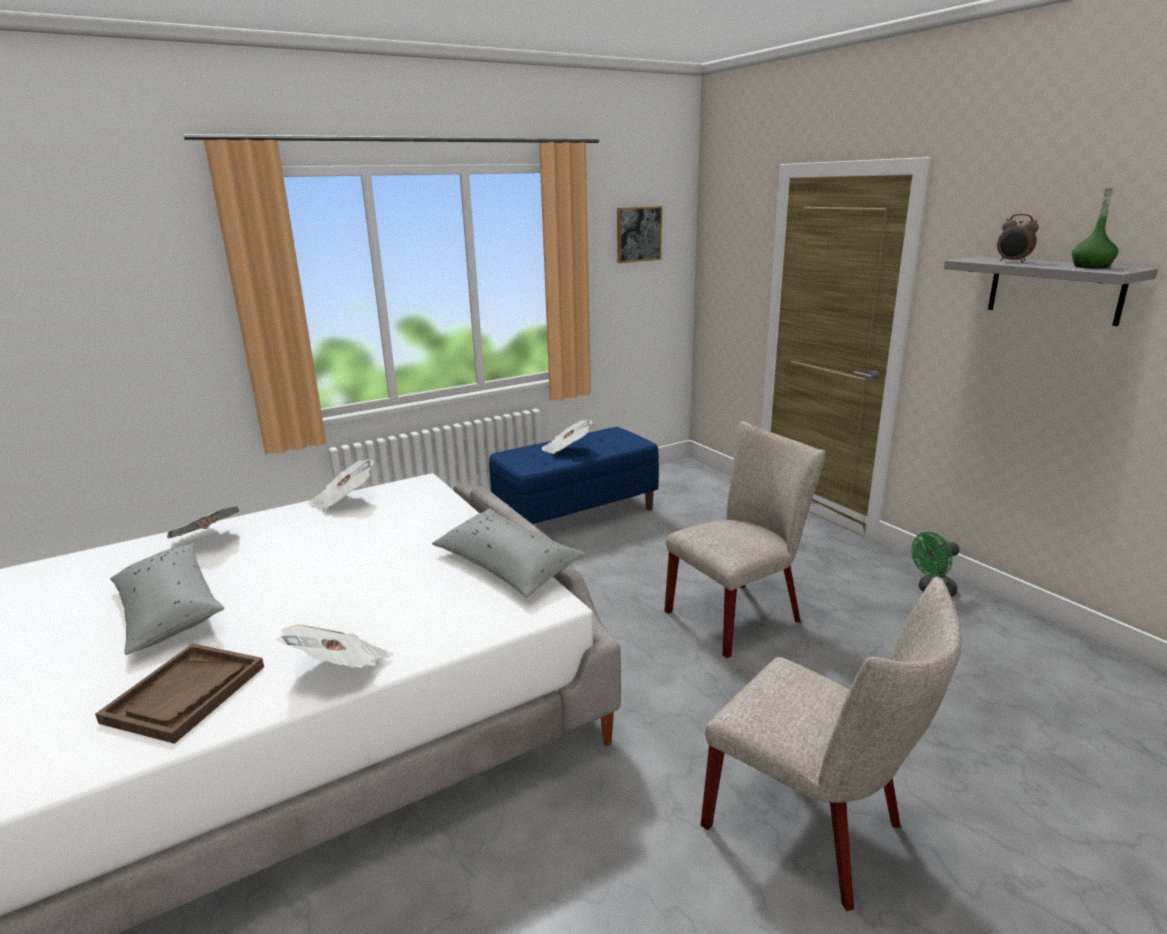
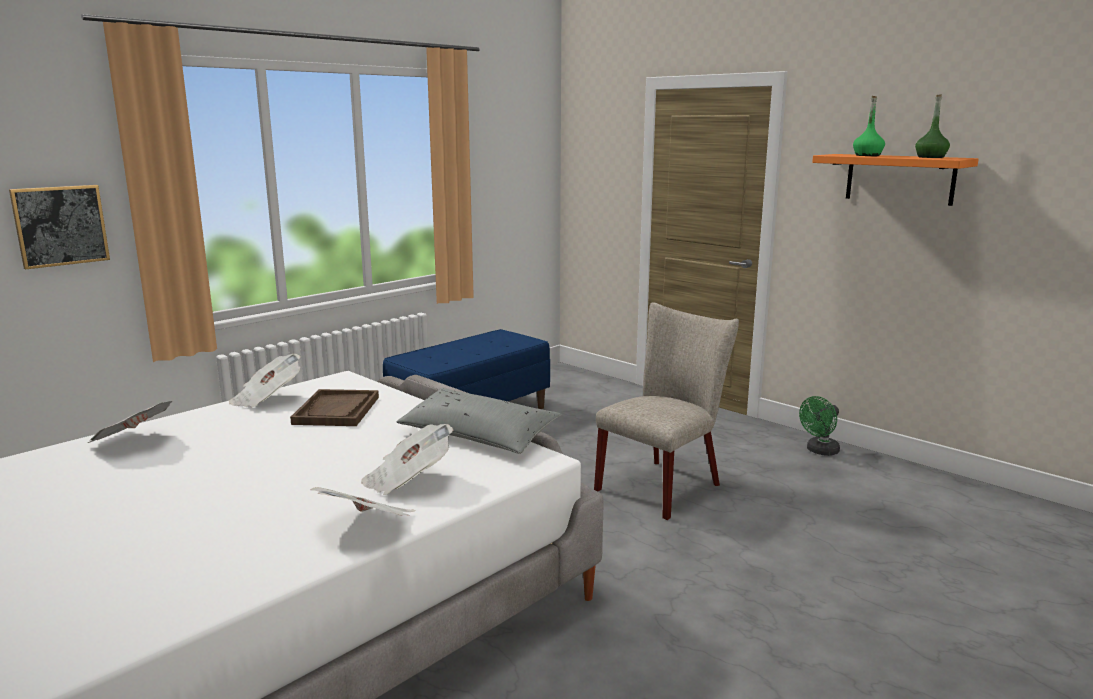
camera: 15 degrees left, 5 degrees down
brown tray [95,643,264,744] -> brown tray moved to [290,389,379,426]
grey pillow [110,543,225,655] -> none
newspaper [542,420,592,454] -> newspaper moved to [361,424,453,495]
picture [617,206,662,263] -> picture moved to [9,185,110,269]
beige chair [701,577,962,911] -> none
grey shelf [944,256,1158,326] -> orange shelf [812,154,978,206]
alarm clock [997,214,1039,263] -> green bottle [853,96,885,156]

